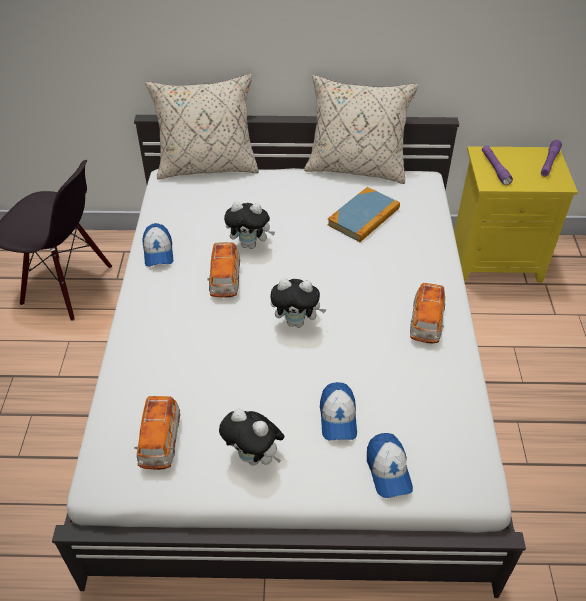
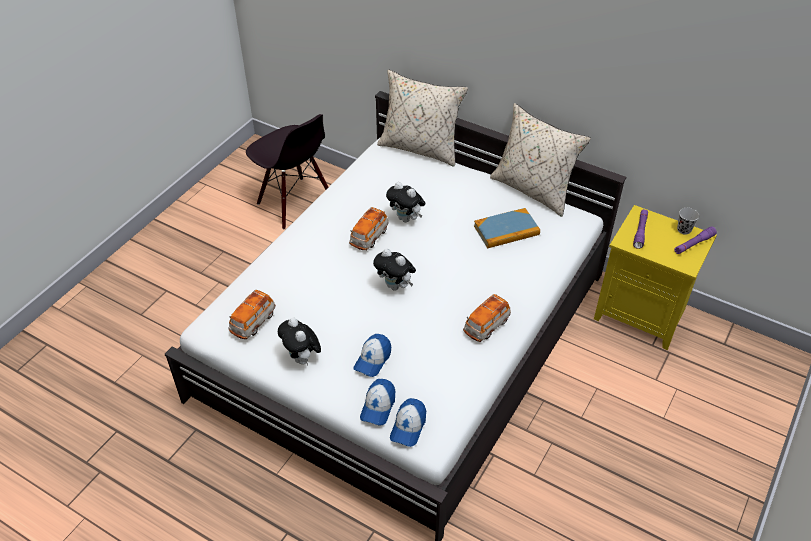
camera: 30 degrees right, 0 degrees up
cap [142,223,173,267] -> cap moved to [390,398,426,447]
none -> black cup [677,208,699,235]

